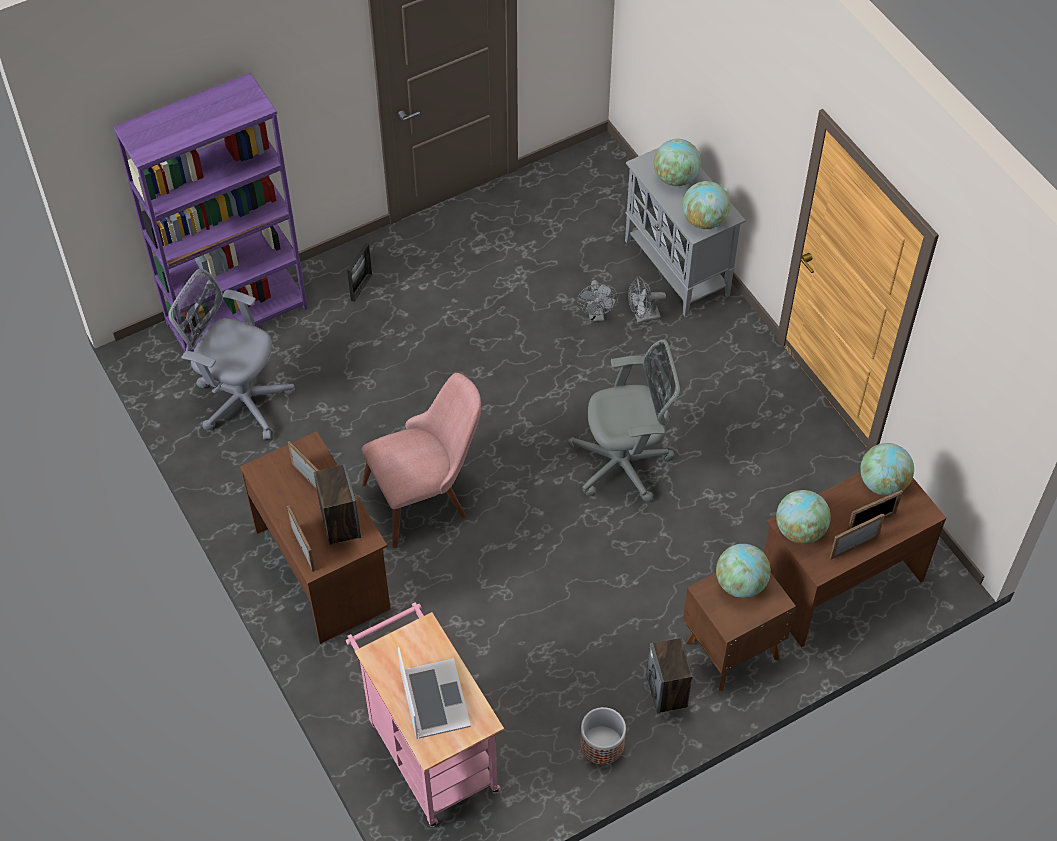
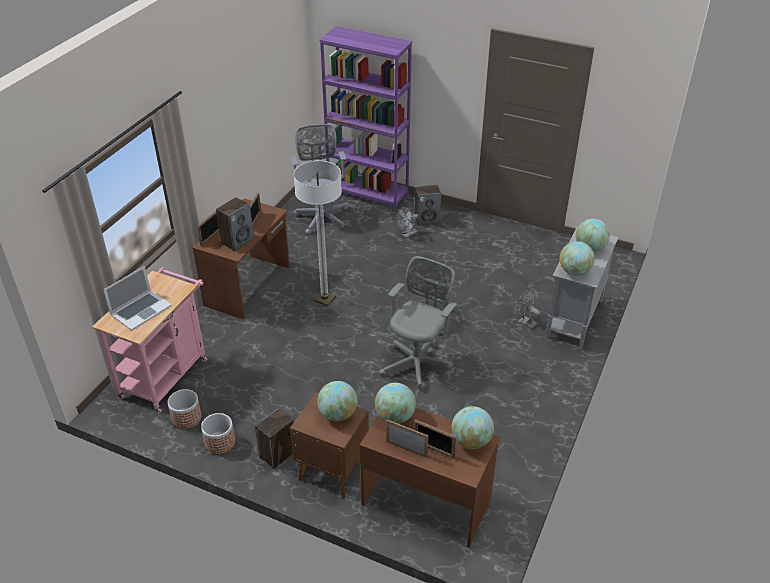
camera: 55 degrees right, 15 degrees down
picture frame [347,243,372,302] -> speaker [415,185,441,226]
pink chair [361,373,481,548] -> floor lamp [293,161,342,306]
grey office chair [568,339,680,502] -> grey office chair turned 105 degrees counterclockwise [379,256,457,389]
grey fan [577,280,619,322] -> grey fan moved to [396,207,418,238]
none -> planter [167,389,201,429]

